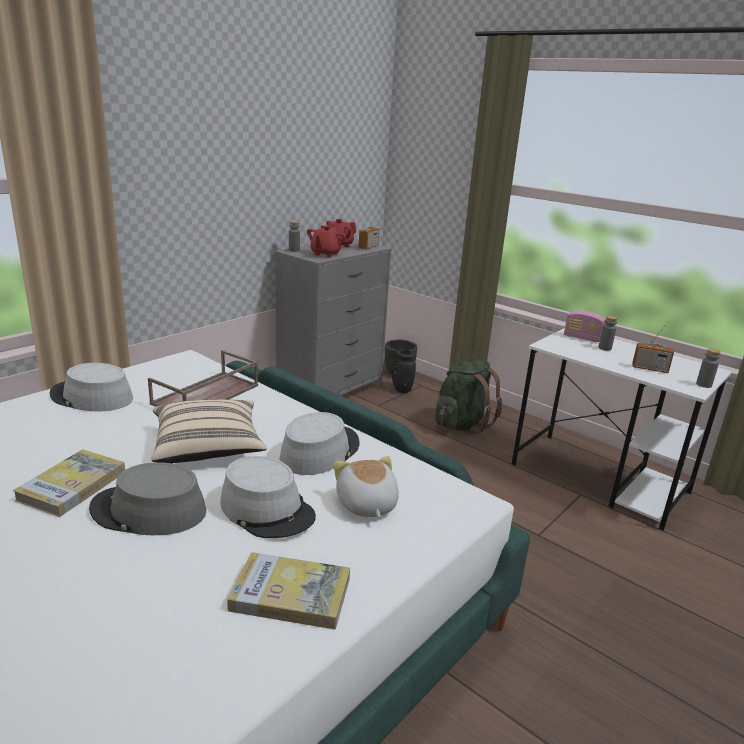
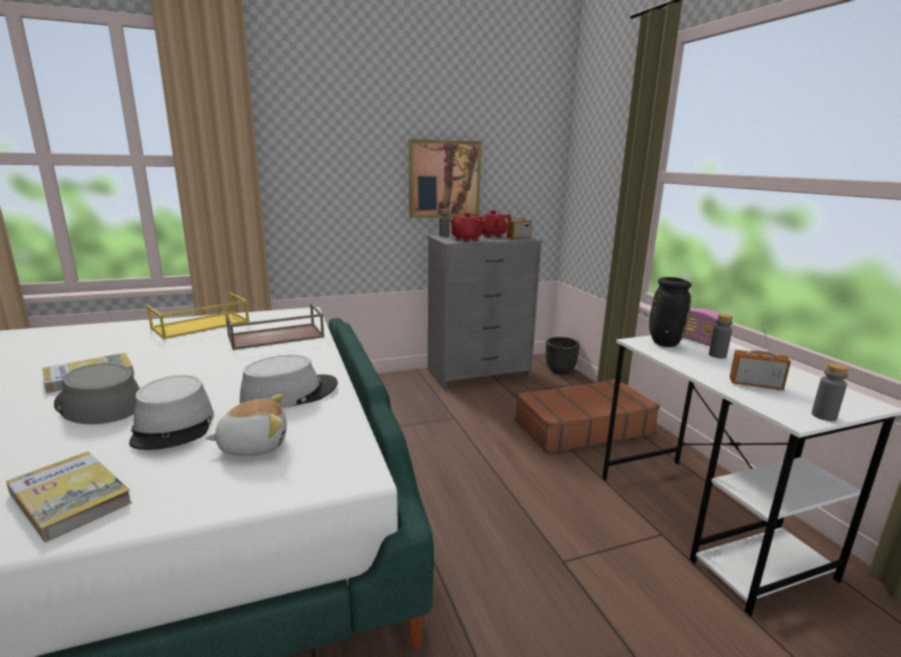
camera: 30 degrees right, 5 degrees down
grey hat [50,363,133,411] -> yellow tray [147,293,250,339]
beige pillow [151,399,267,463] -> none
plush toy [334,456,399,518] -> plush toy turned 60 degrees clockwise [205,394,287,456]
black vase [392,349,416,393] -> black vase moved to [649,277,691,347]
green backpack [435,359,502,435] -> brown suitcase [515,379,660,454]
radio [632,322,674,373] -> radio turned 150 degrees clockwise [730,323,791,390]
none -> picture [409,139,482,218]

